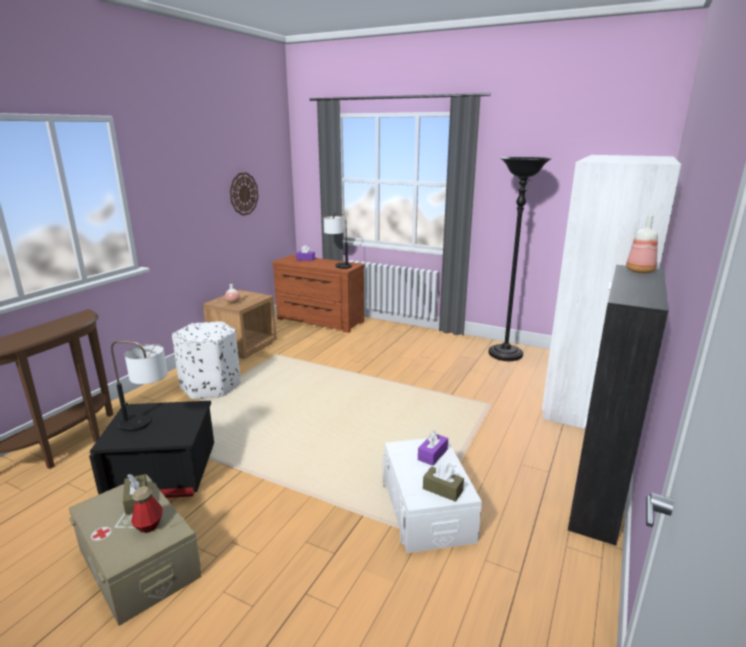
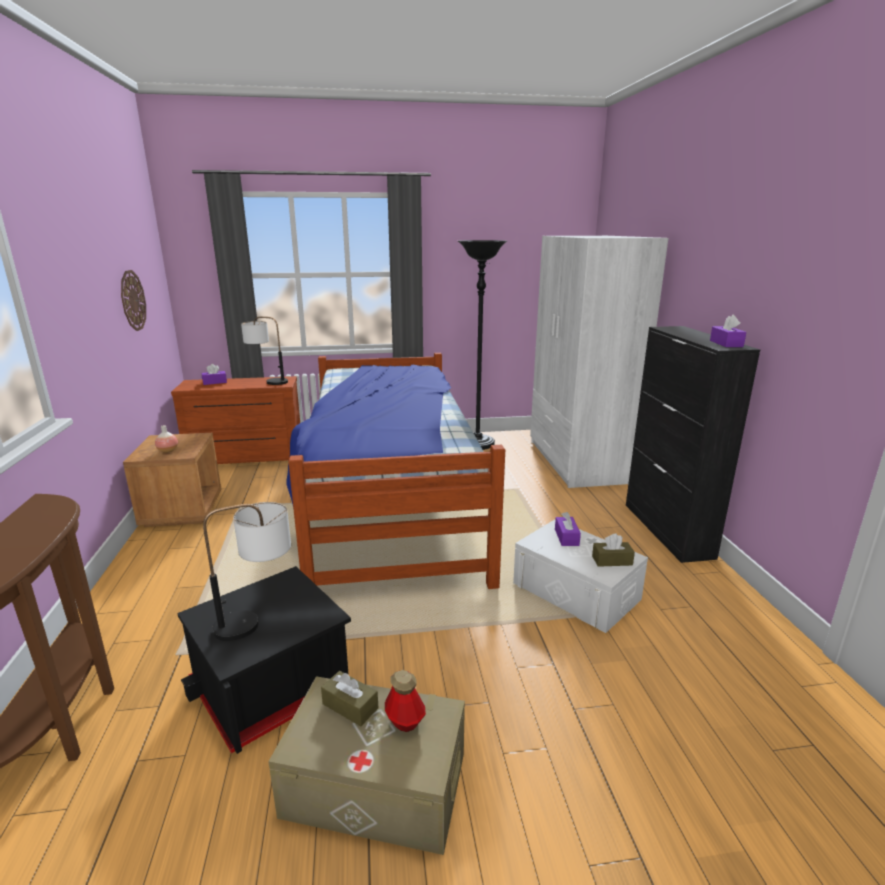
camera: 35 degrees left, 0 degrees up
white ottoman [172,321,241,400] -> none
bottle [626,215,658,273] -> none
none -> bed [287,353,505,589]
none -> purple tissue box [710,315,746,347]

